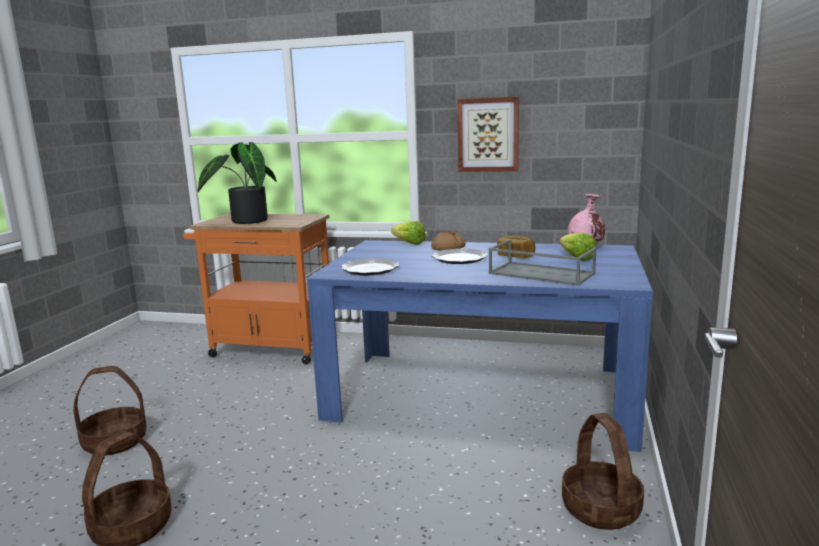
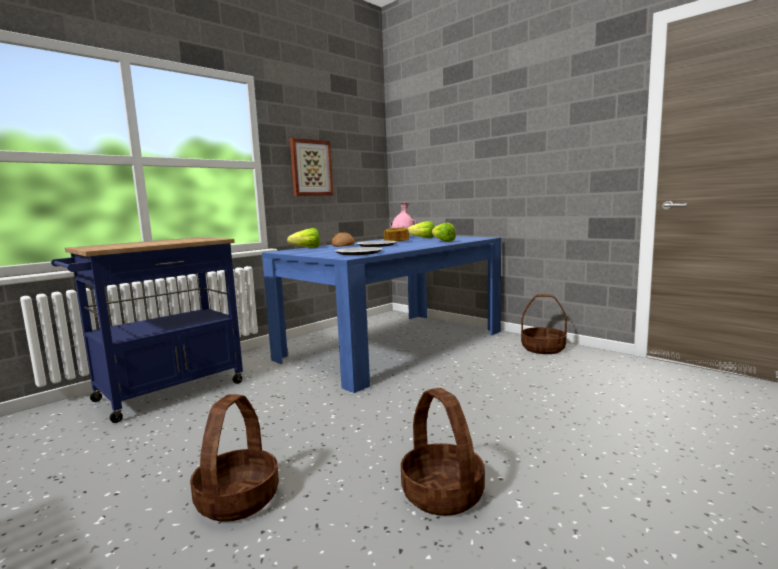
camera: 60 degrees left, 5 degrees down
orange cart [183,214,330,364] -> blue cart [51,237,243,423]
potted plant [198,142,277,224] -> none
grey tray [488,240,596,286] -> lettuce [432,222,456,242]

